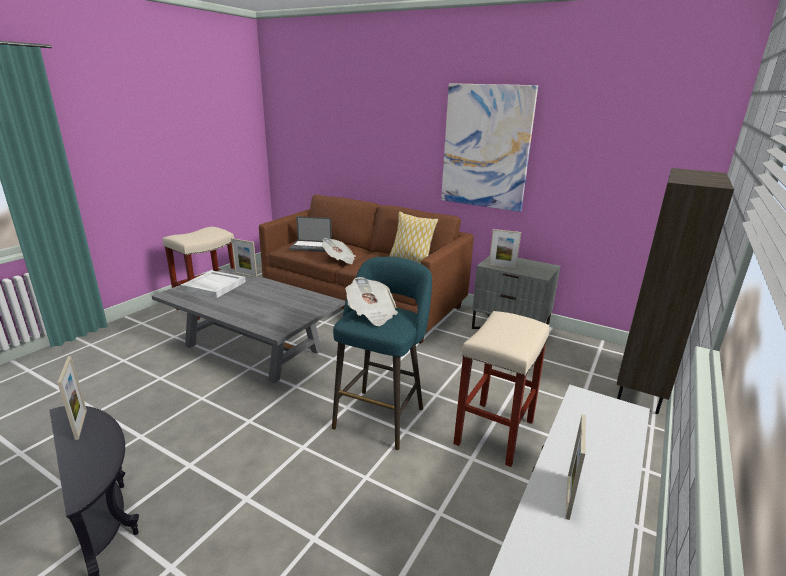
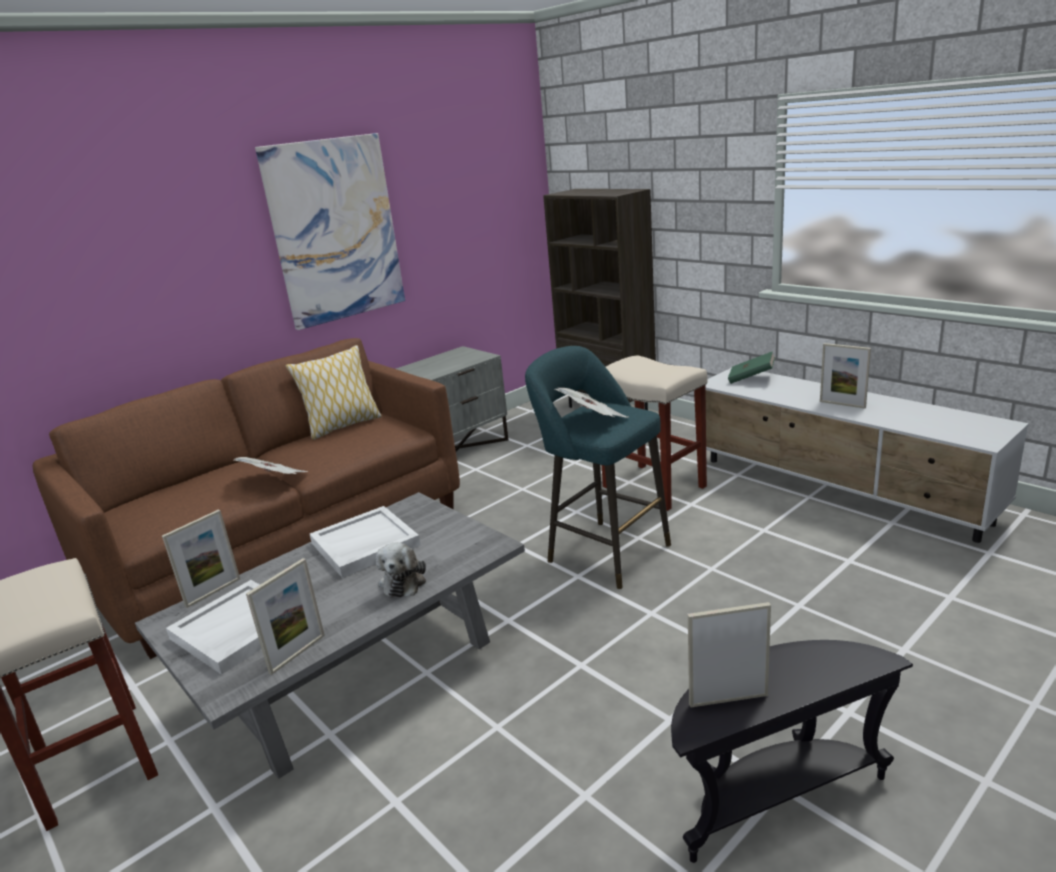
camera: 70 degrees left, 0 degrees up
laptop [289,216,332,252] -> none
picture frame [489,229,521,269] -> picture frame moved to [246,558,325,675]
none -> white tray [310,506,421,578]
none -> plush toy [376,543,426,598]
none -> green book [728,351,775,384]

